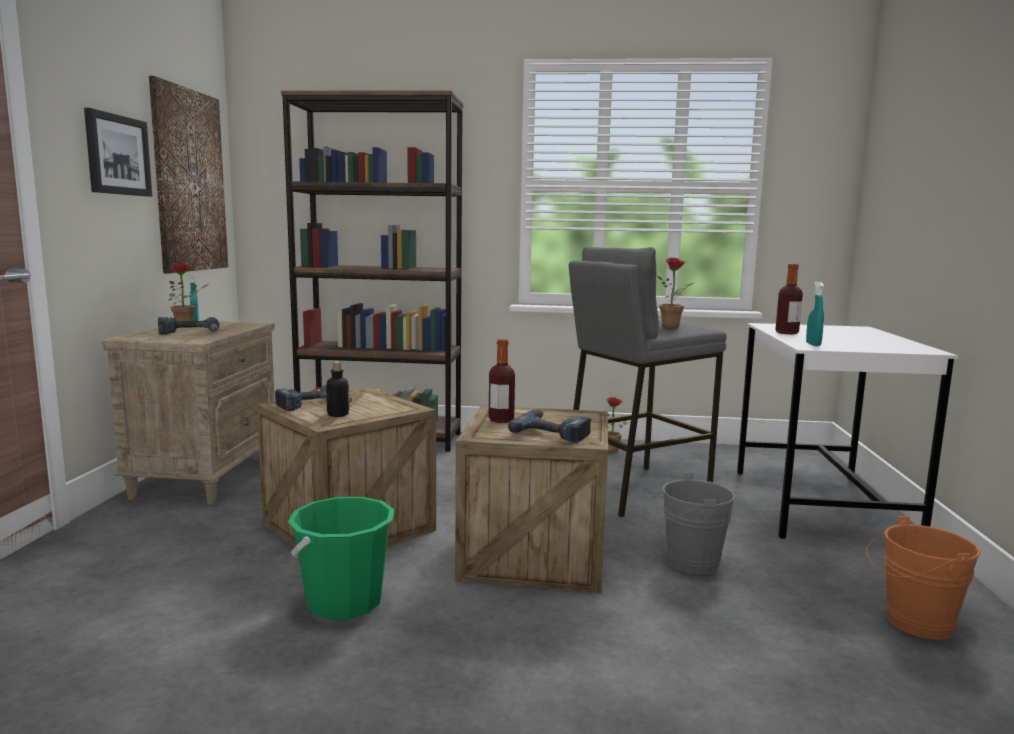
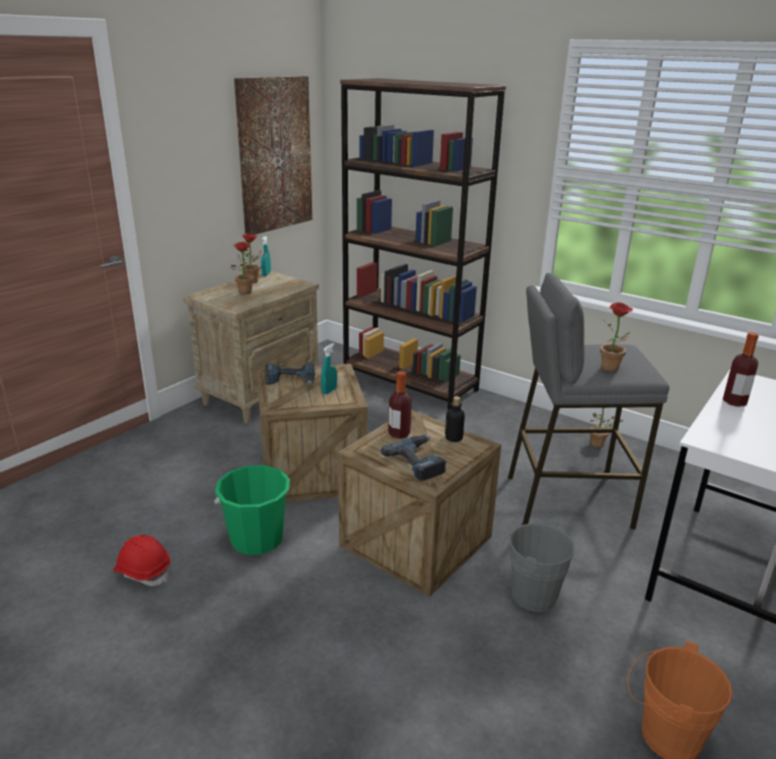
camera: 30 degrees right, 15 degrees up
picture [84,108,152,197] -> none
power drill [158,317,220,335] -> potted plant [231,242,262,294]
bottle [326,361,349,417] -> bottle moved to [445,396,465,442]
turquoise spray bottle [806,282,824,346] -> turquoise spray bottle moved to [321,343,337,394]
none -> red hard hat [113,535,170,586]

